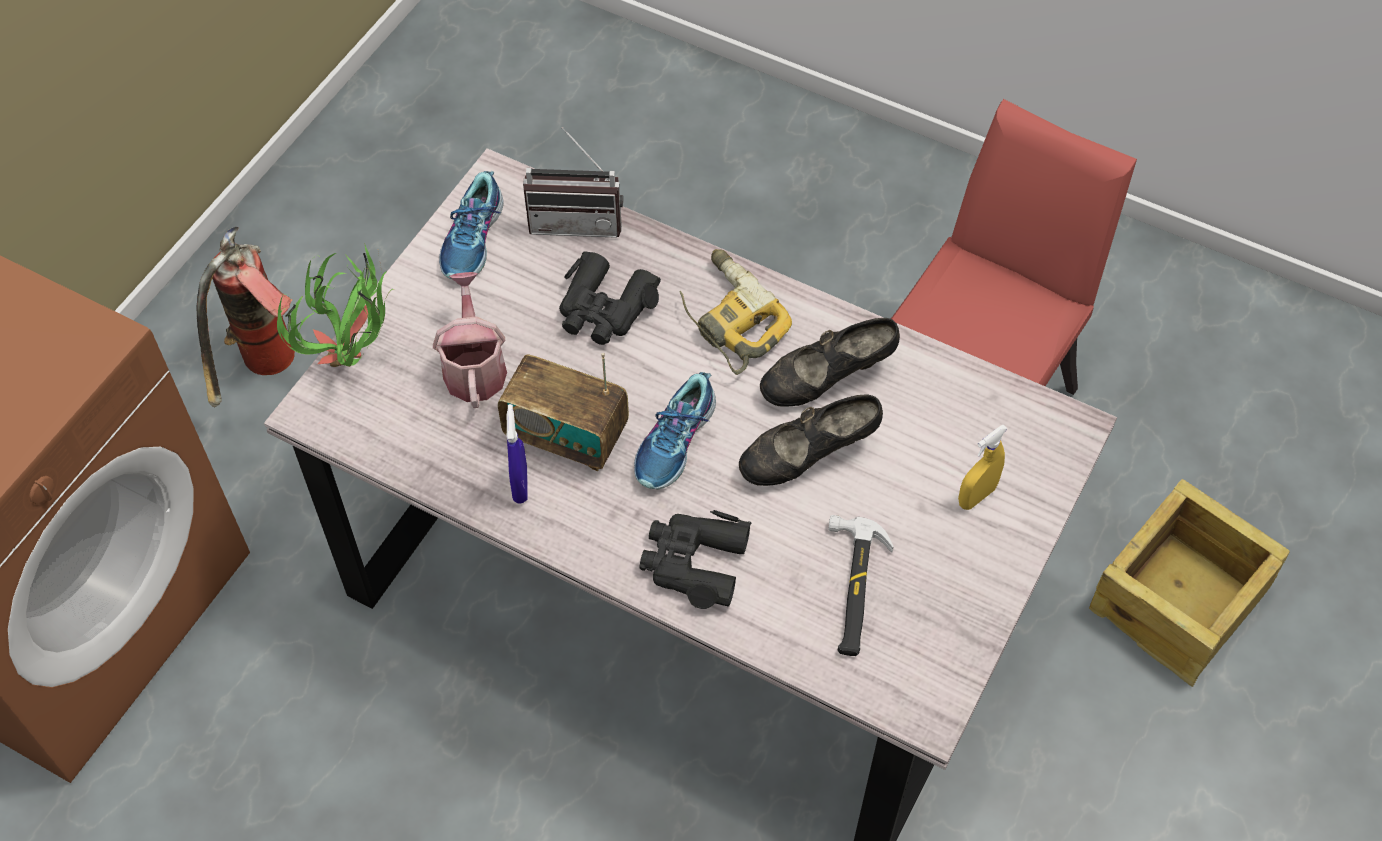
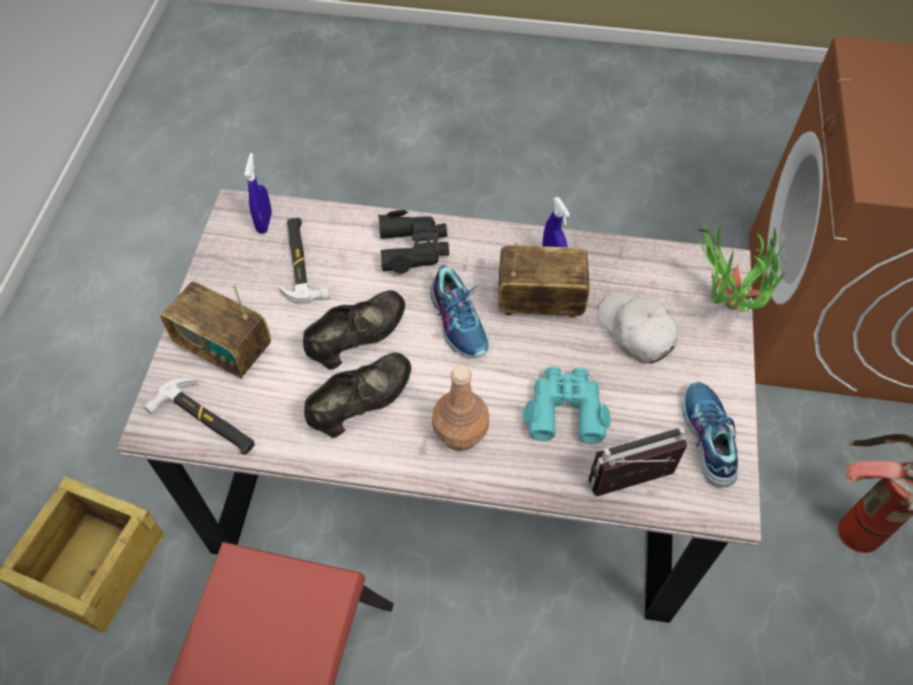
camera: 160 degrees right, 0 degrees up
watering can [433,272,507,408] -> white cap [597,292,678,364]
black binoculars [559,251,661,345] -> turquoise binoculars [523,366,611,444]
shoe [634,372,716,489] -> shoe turned 150 degrees clockwise [430,264,489,357]
power drill [679,249,792,375] -> brown bottle [432,366,489,451]
yellow spray bottle [958,425,1008,510] -> radio [160,281,271,379]
none -> hammer [144,378,255,455]
none -> blue spray bottle [244,153,272,234]

